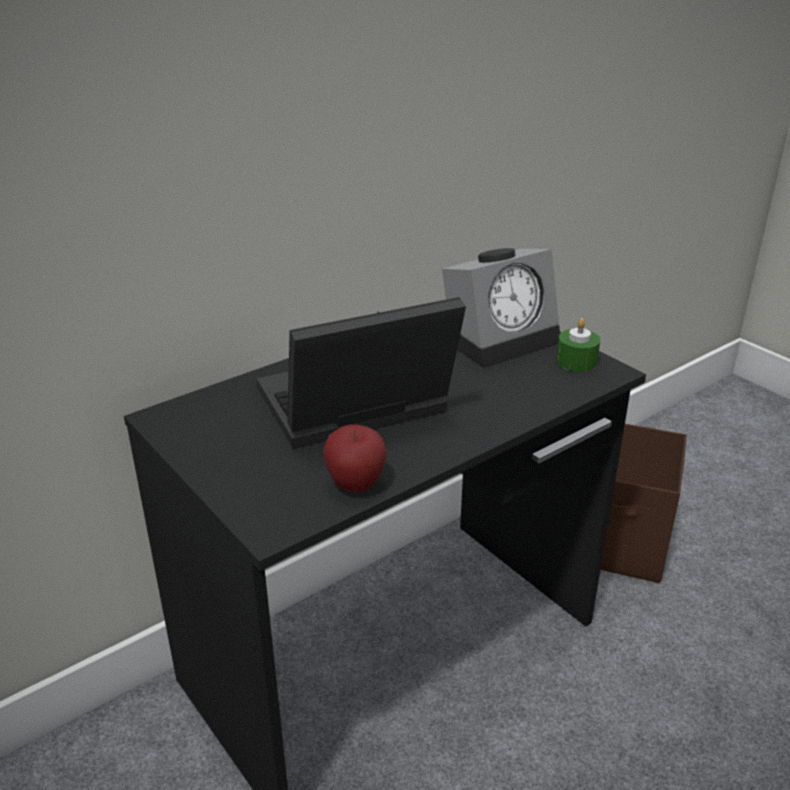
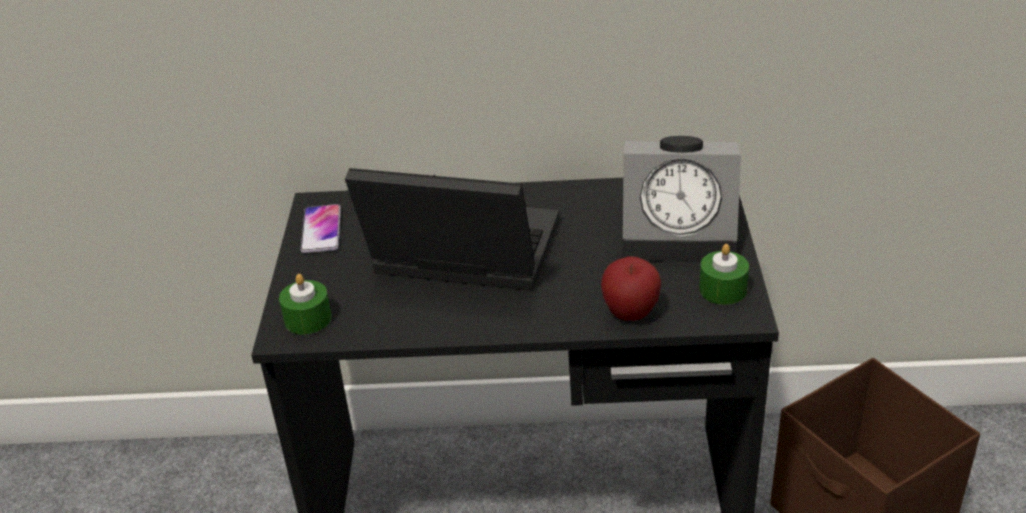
camera: 40 degrees right, 5 degrees up
apple [323,425,387,492] -> apple moved to [601,256,661,321]
none -> green candle [279,274,332,335]
none -> phone [301,204,341,253]

